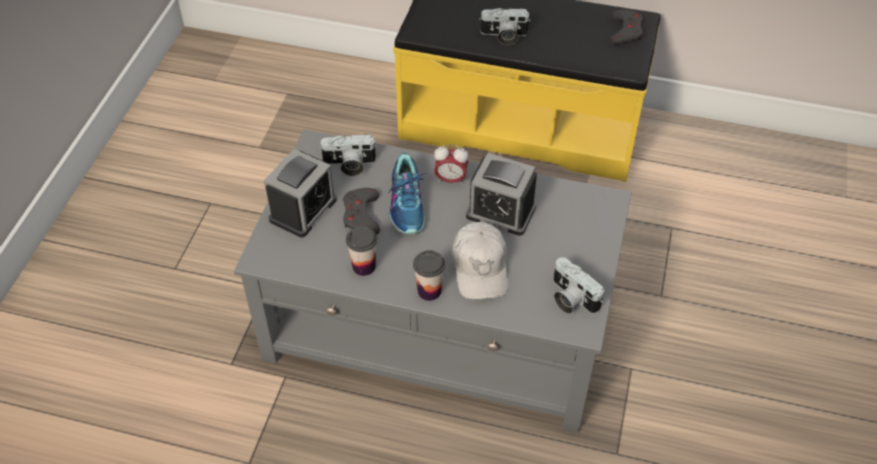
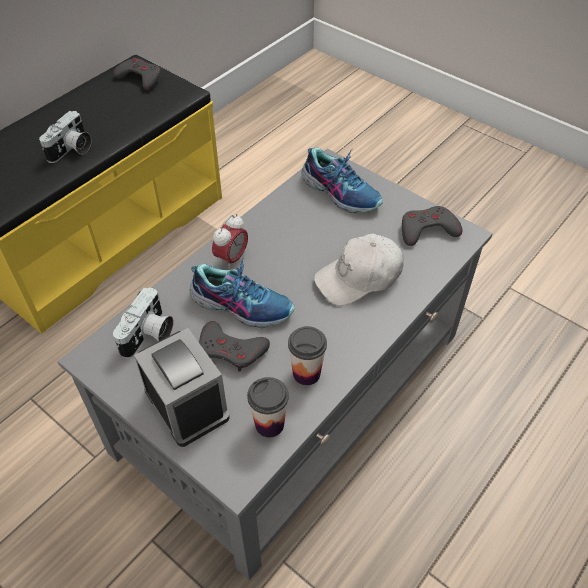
camera: 65 degrees left, 0 degrees up
cup [413,250,445,301] -> cup moved to [247,377,289,438]
white cap [451,222,508,299] -> white cap turned 135 degrees clockwise [314,234,404,306]
alarm clock [466,153,537,236] -> none
camera [553,257,604,314] -> grey game controller [402,206,462,246]
none -> shoe [302,147,383,213]

